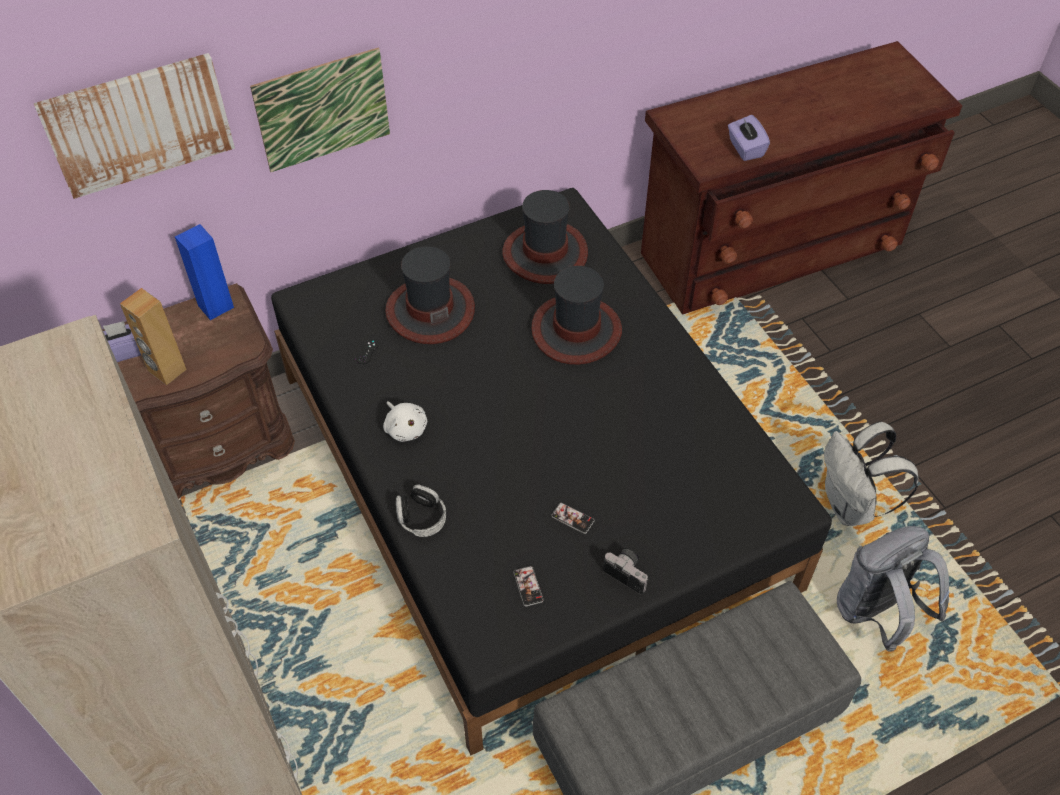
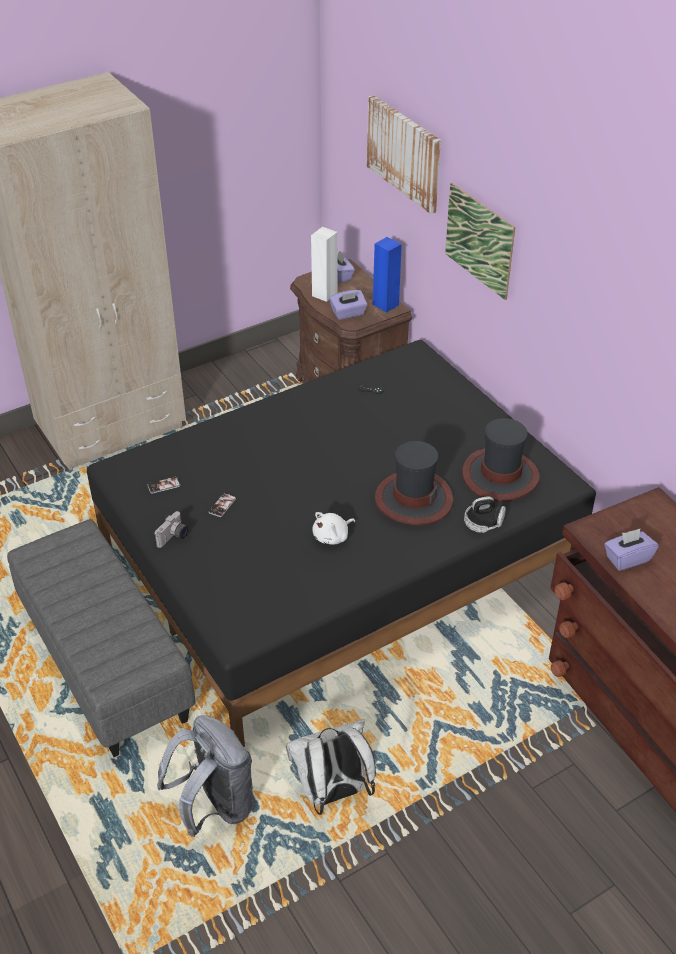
camera: 85 degrees right, 10 degrees down
brown speaker [120,288,187,385] -> white speaker [311,227,337,302]
white plush toy [383,401,427,442] -> white plush toy moved to [312,512,355,545]
hat [385,246,475,344] -> none
headphones [396,485,446,537] -> headphones moved to [464,497,506,533]
none -> purple tissue box [329,290,368,320]

